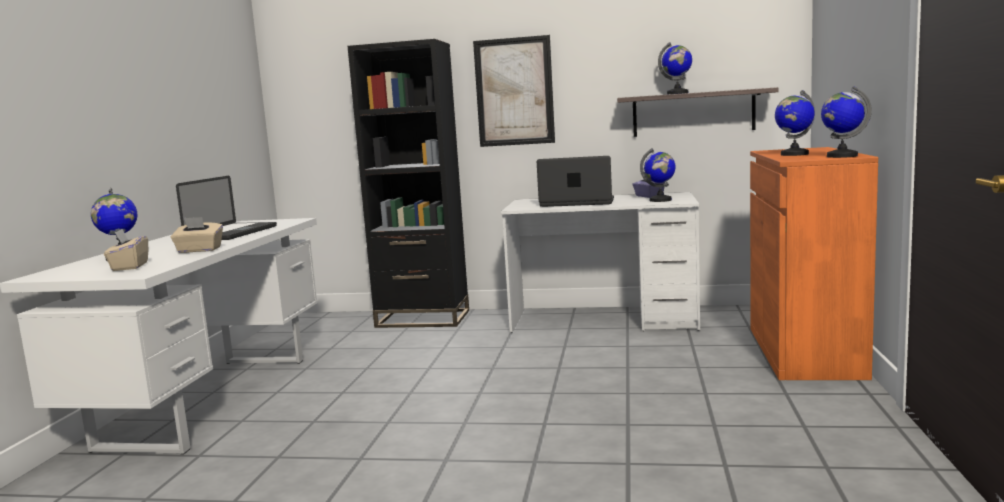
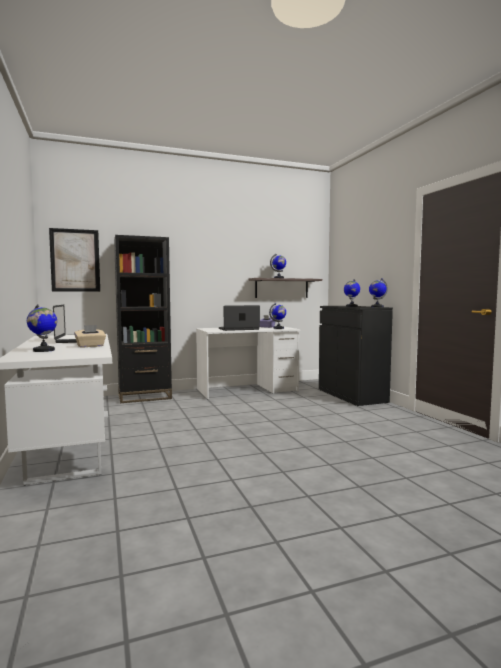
camera: 30 degrees left, 5 degrees down
beige tissue box [104,229,148,271] -> none
picture [473,35,555,147] -> picture moved to [49,228,100,292]
orange cabinet [750,147,878,380] -> black cabinet [319,306,393,406]

